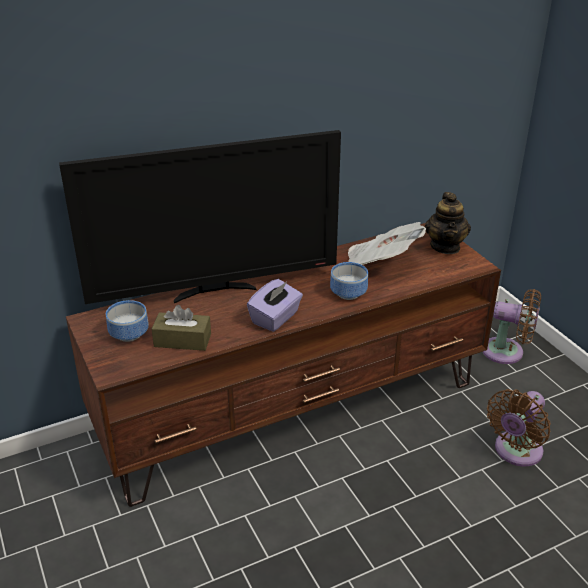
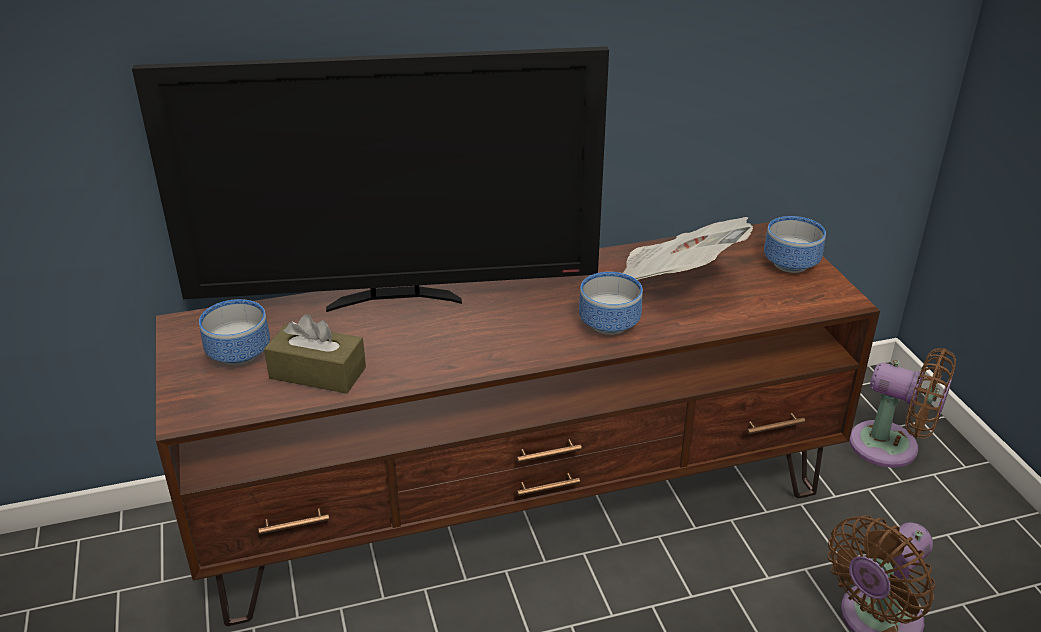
camera: 10 degrees right, 0 degrees up
purple tissue box [247,279,303,332] -> none
teapot [425,192,471,254] -> bowl [764,216,826,273]

